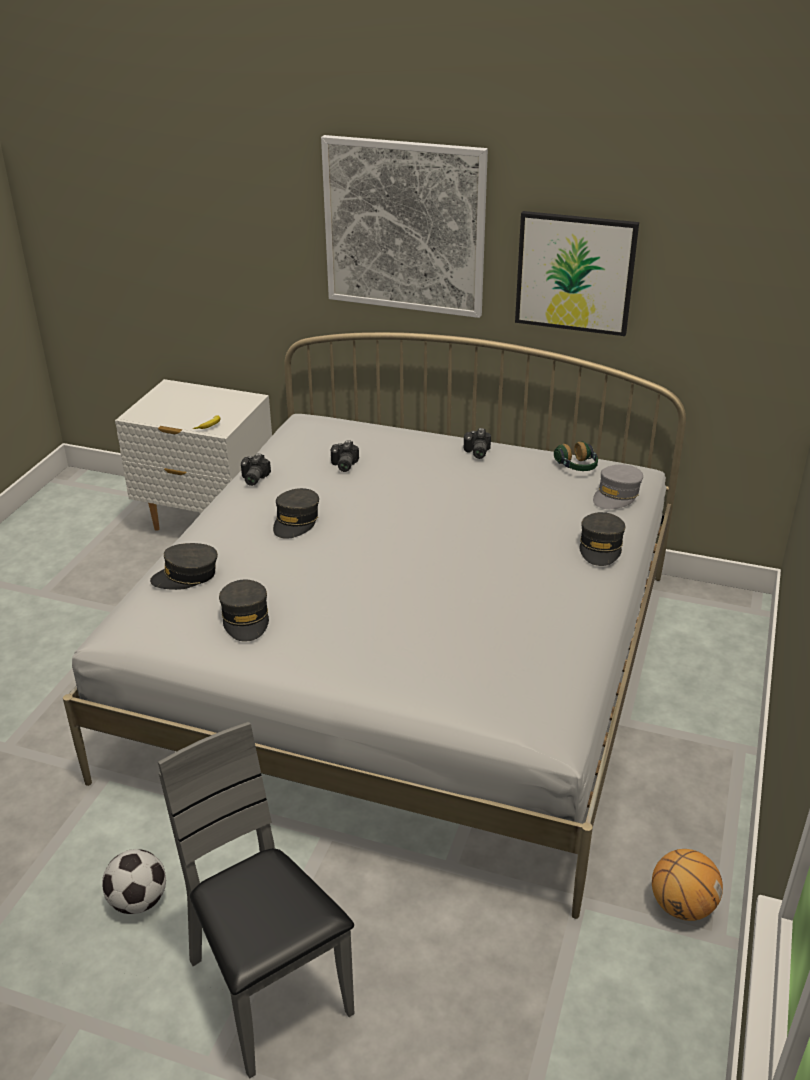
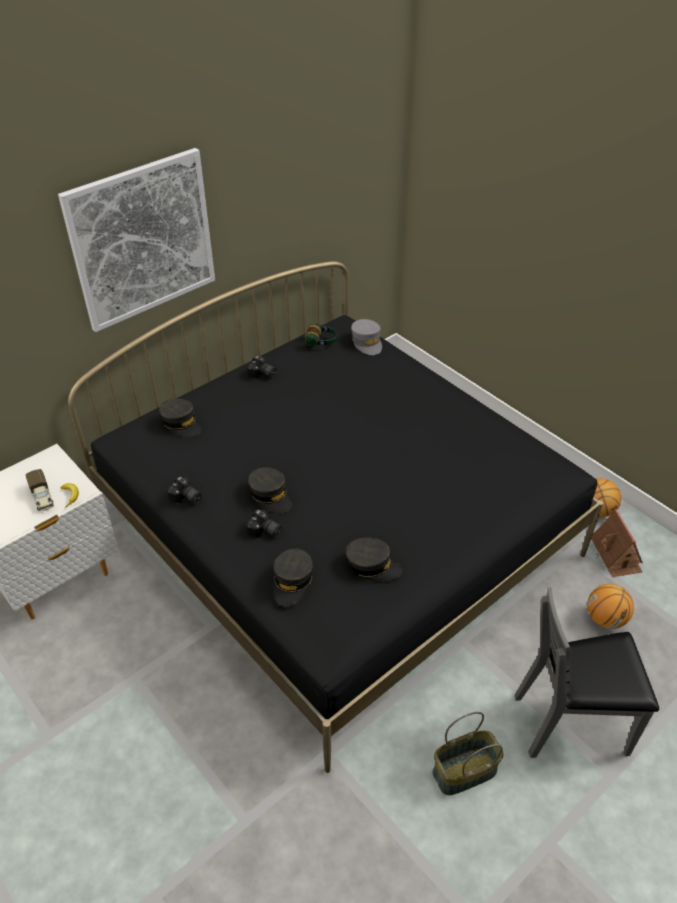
camera: 60 degrees left, 10 degrees up
white bed [63,332,686,919] -> black bed [68,261,603,773]
football [102,849,166,914] -> basket [433,712,504,795]
camera [331,440,359,472] -> camera moved to [246,509,283,538]
picture [515,211,639,336] -> none
grey cap [580,512,625,566] -> grey cap moved to [159,398,202,437]
none -> toy truck [26,469,54,511]
none -> basketball [587,584,634,629]
none -> toy house [591,509,643,577]

